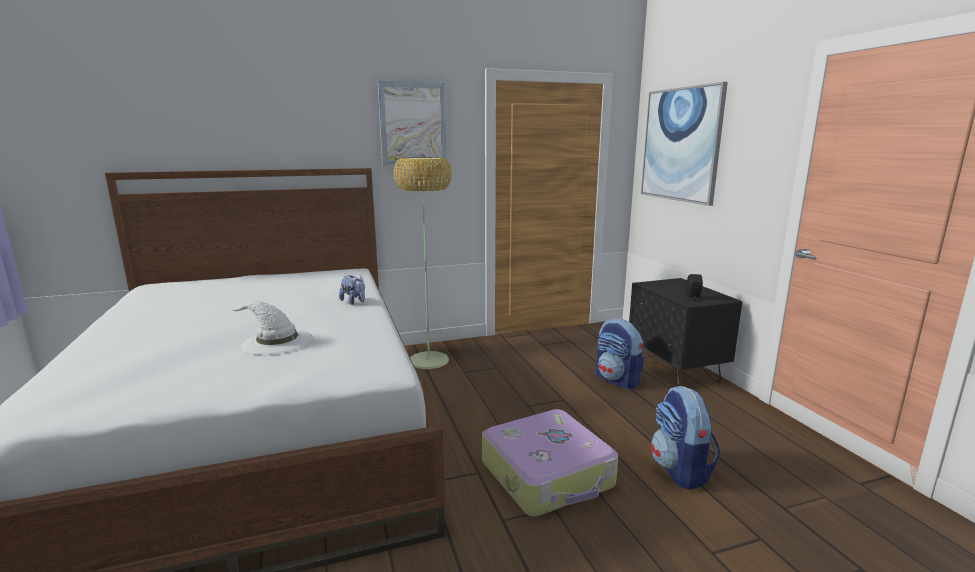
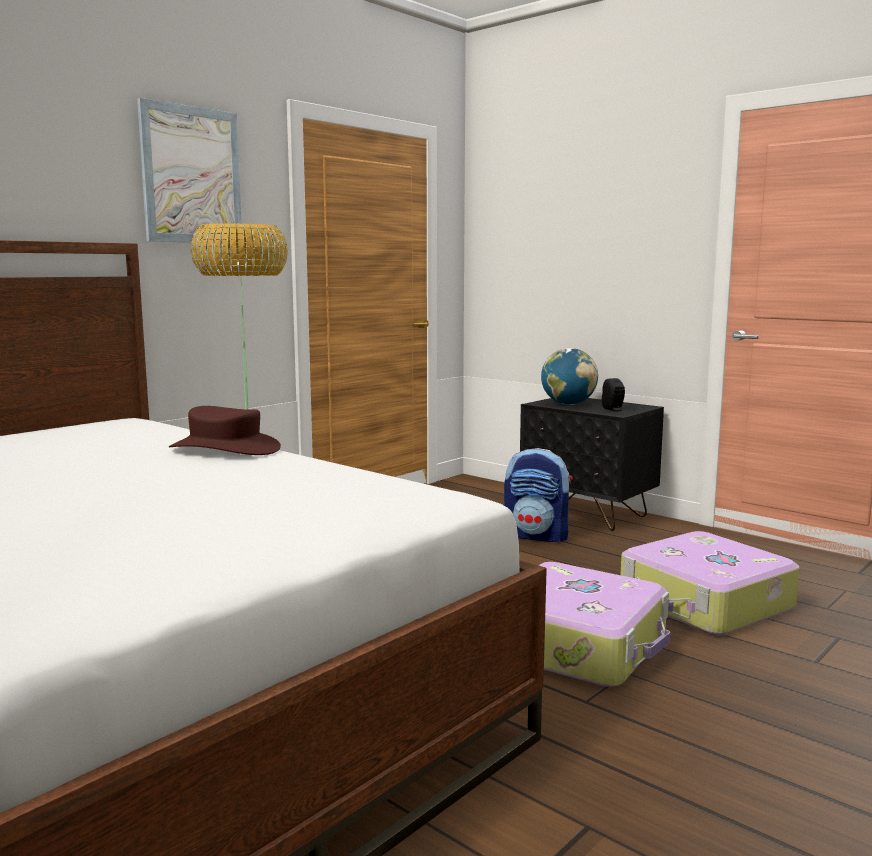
camera: 30 degrees left, 5 degrees down
white hat [231,301,313,355] -> none
plush toy [339,275,365,305] -> brown hat [169,406,281,455]
picture [641,82,728,206] -> none
backpack [651,386,720,490] -> suitcase [621,531,800,635]
none -> globe [541,348,598,405]

